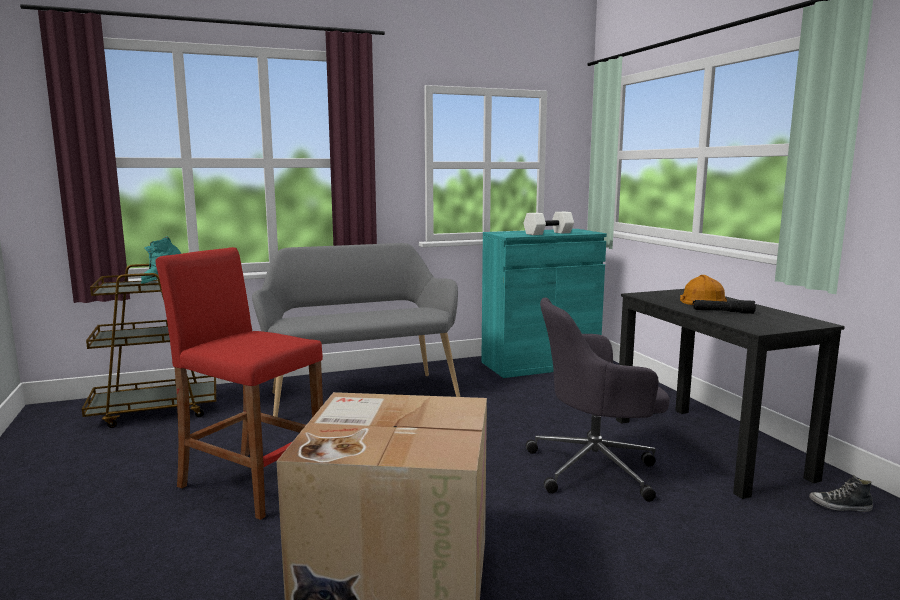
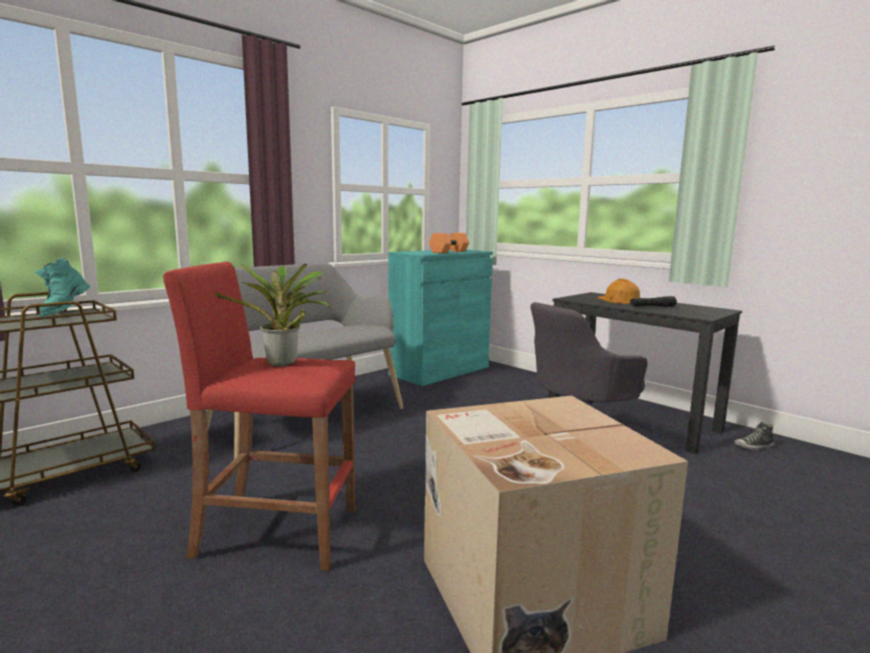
camera: 25 degrees left, 0 degrees up
white dumbbell [523,212,574,235] -> orange dumbbell [429,233,469,253]
none -> potted plant [214,264,331,367]

